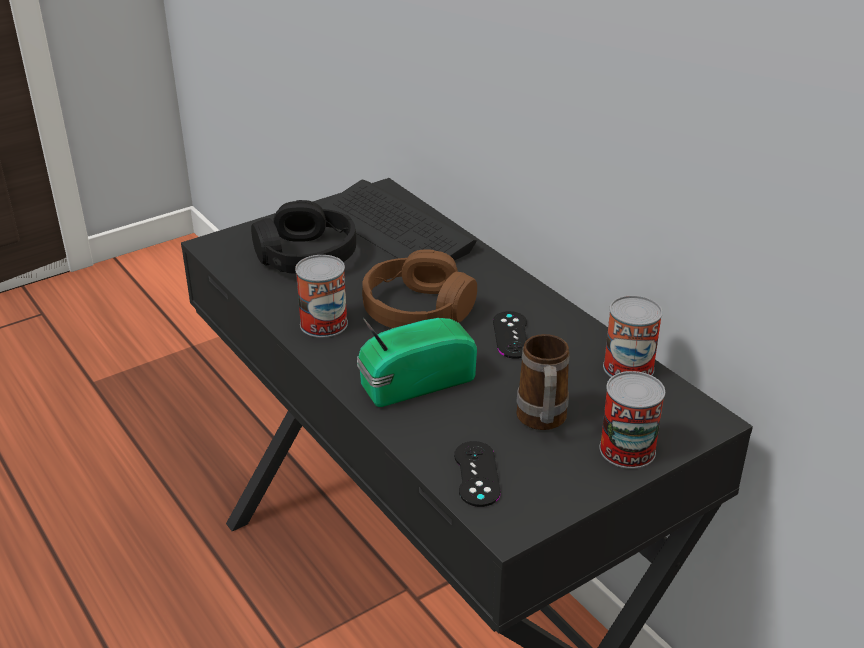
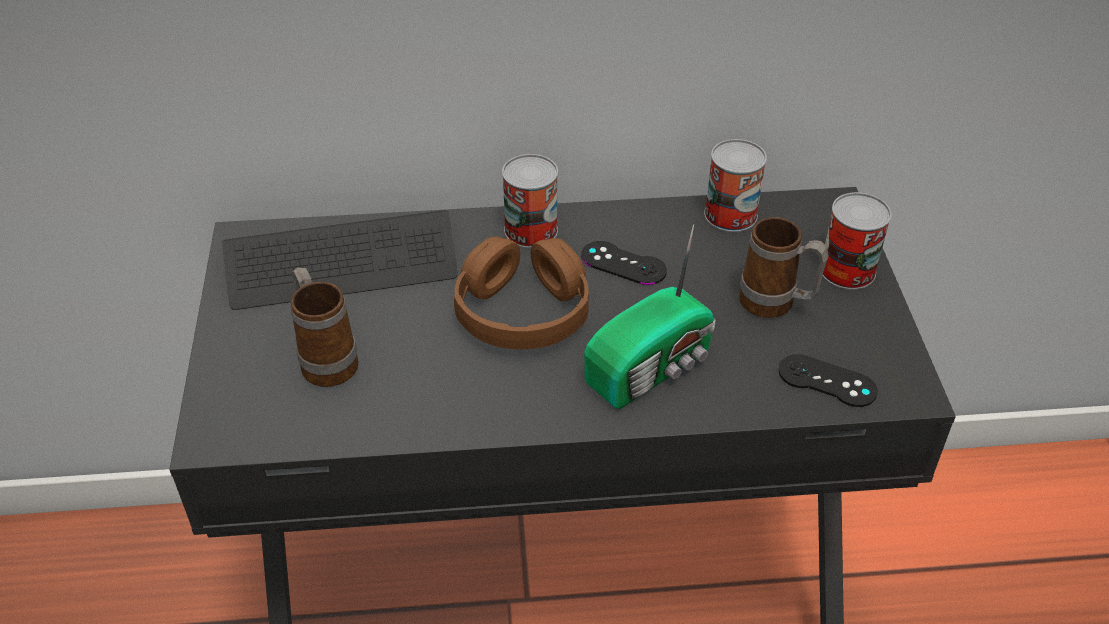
camera: 60 degrees left, 10 degrees up
black headphones [251,200,356,274] -> mug [291,267,358,387]
can [295,255,348,338] -> can moved to [502,154,558,248]
radio [357,318,477,407] -> radio turned 135 degrees counterclockwise [584,224,716,409]

